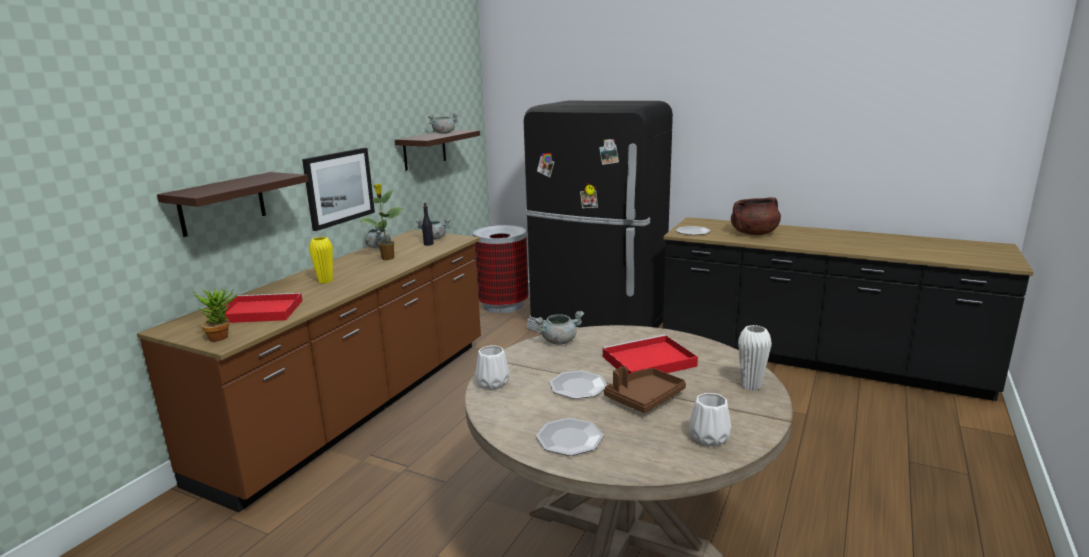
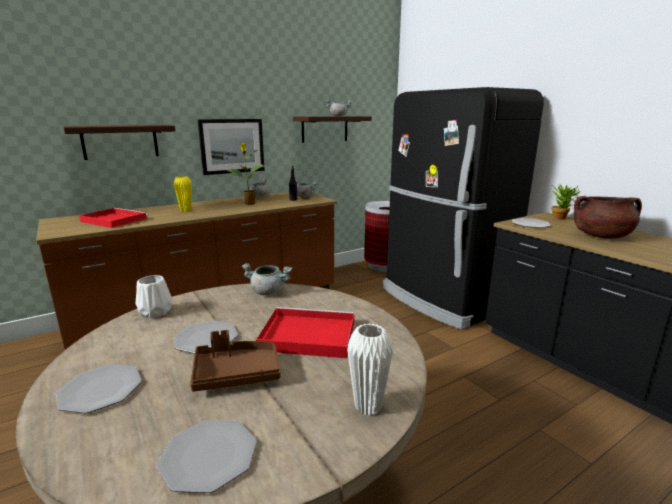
camera: 30 degrees right, 0 degrees up
potted plant [192,289,236,341] -> potted plant moved to [552,184,580,220]
white vase [689,393,731,447] -> plate [156,420,257,493]

